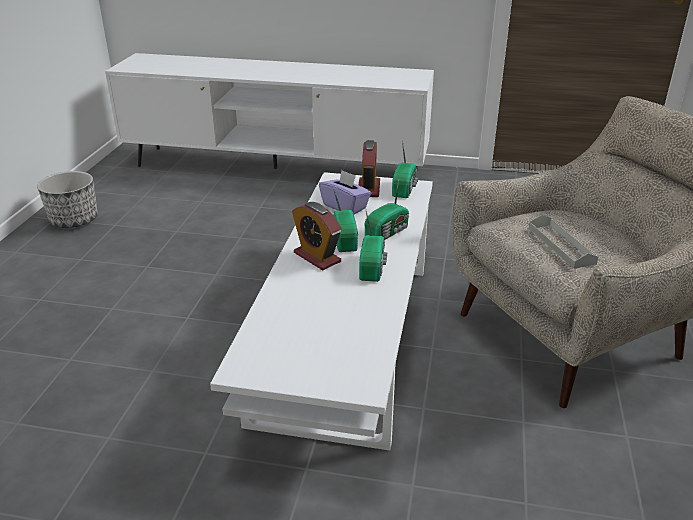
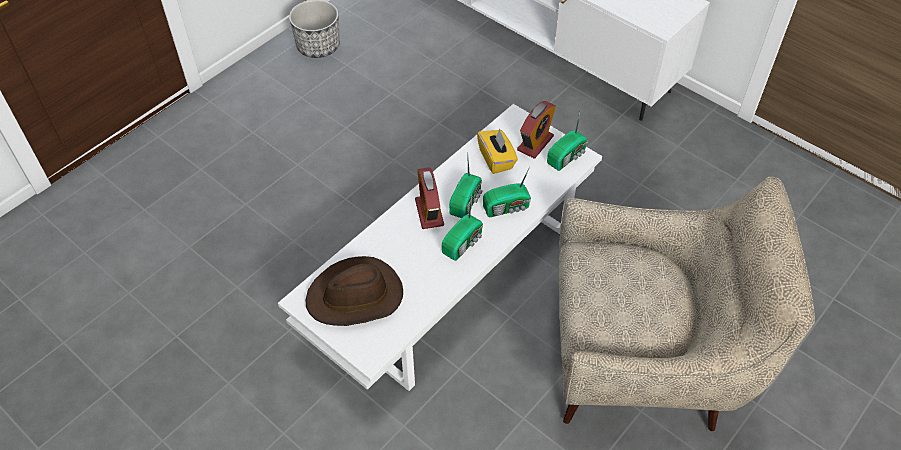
camera: 30 degrees right, 20 degrees up
purple tissue box [319,170,371,214] -> yellow tissue box [477,129,518,174]
grey tray [529,215,598,269] -> none
none -> brown hat [306,256,403,326]

